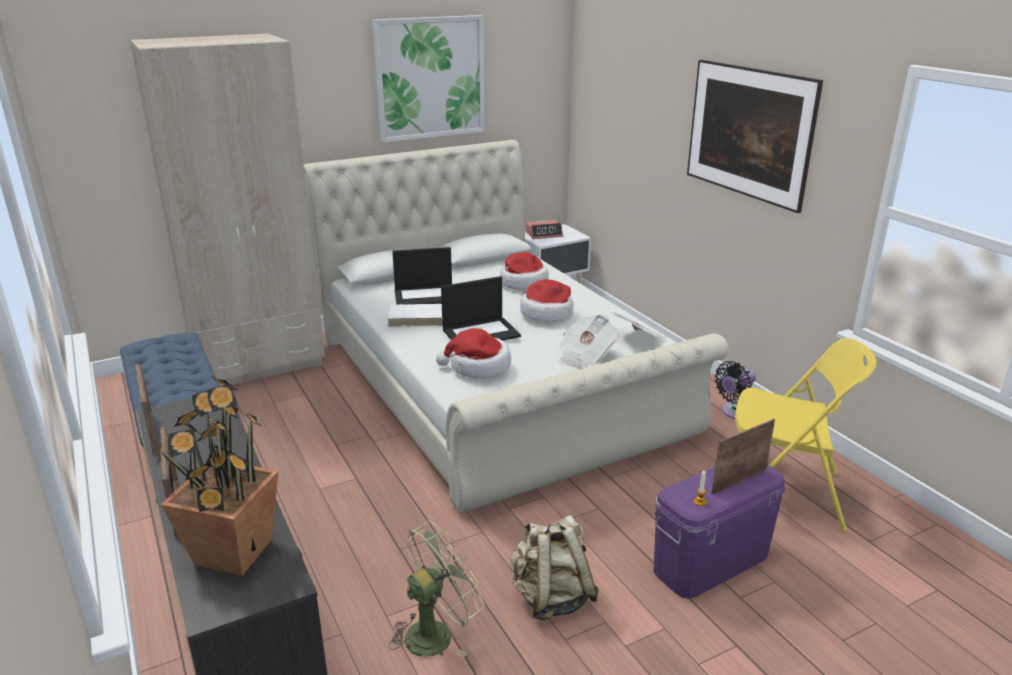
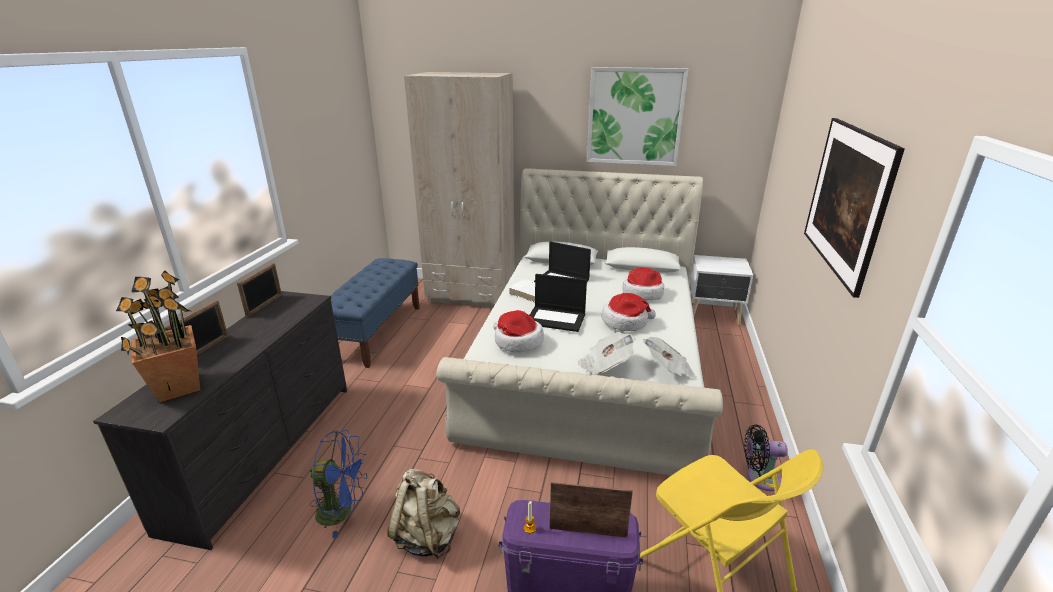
camera: 40 degrees right, 0 degrees up
green fan [388,521,484,658] -> blue fan [310,430,367,538]
alarm clock [526,220,563,239] -> none

